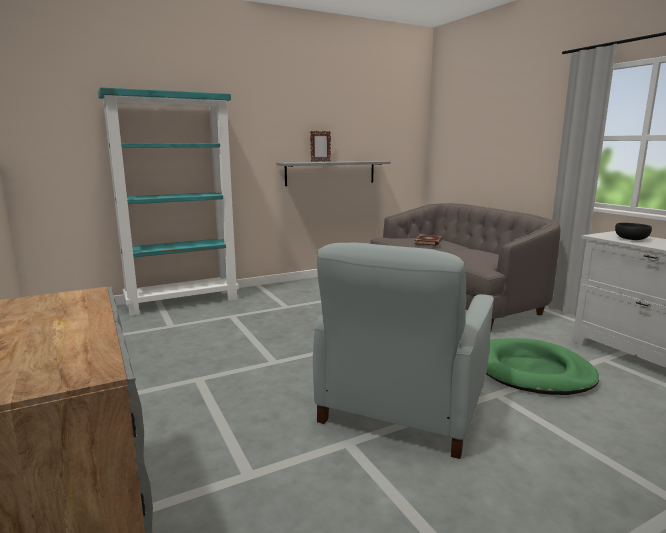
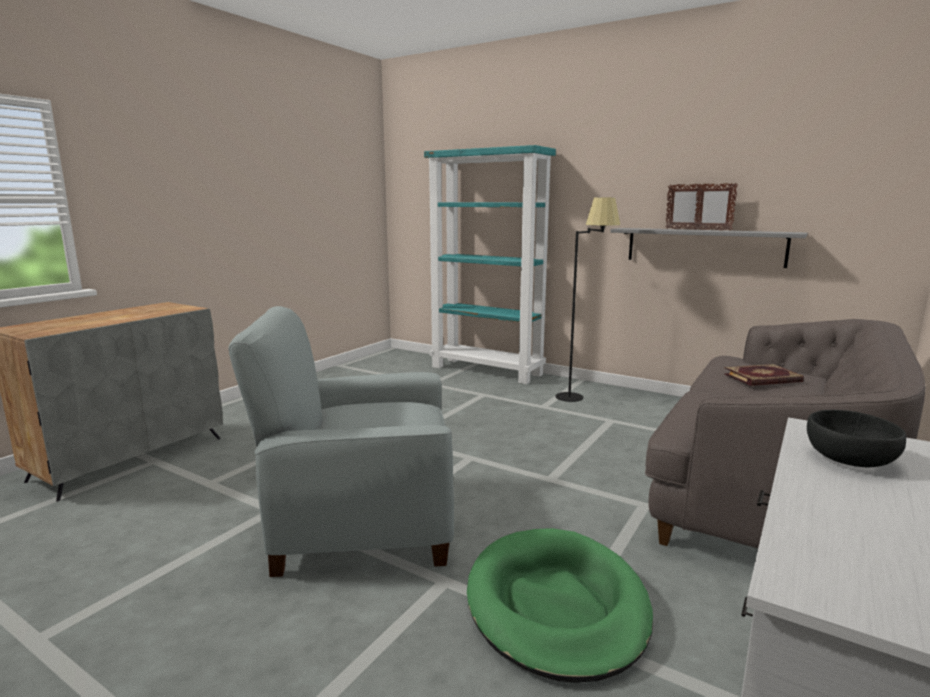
camera: 60 degrees right, 0 degrees up
none -> black floor lamp [555,197,620,402]
none -> picture frame [694,183,738,231]

